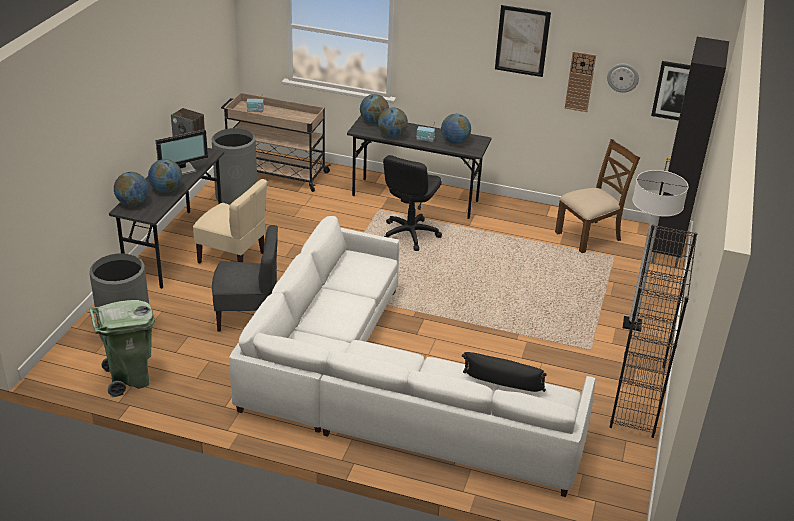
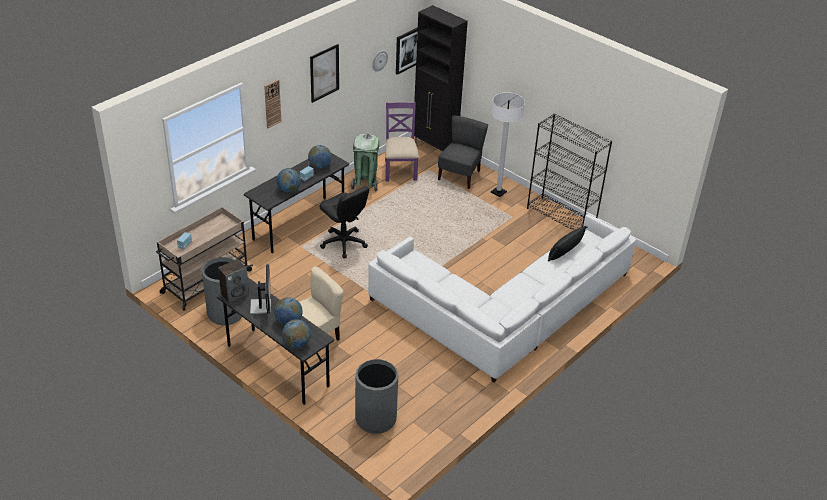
camera: 65 degrees left, 5 degrees up
green trash can [89,300,155,397] -> green trash can moved to [351,134,379,191]
grey chair [212,225,278,332] -> grey chair moved to [438,115,488,189]
globe [360,94,389,124] -> none
brown chair [555,139,640,253] -> purple chair [385,102,419,181]
wall clock [565,51,596,112] -> wall clock moved to [264,79,281,128]

